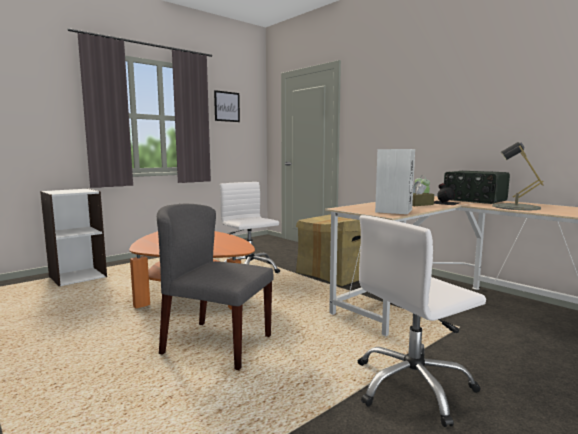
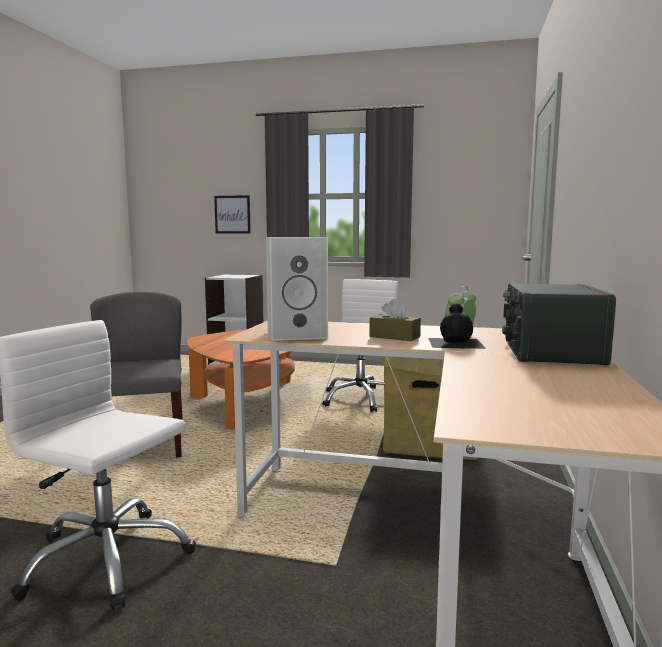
camera: 55 degrees right, 0 degrees up
picture [214,90,240,122] -> picture moved to [214,195,251,234]
grey table lamp [492,142,544,210] -> none

